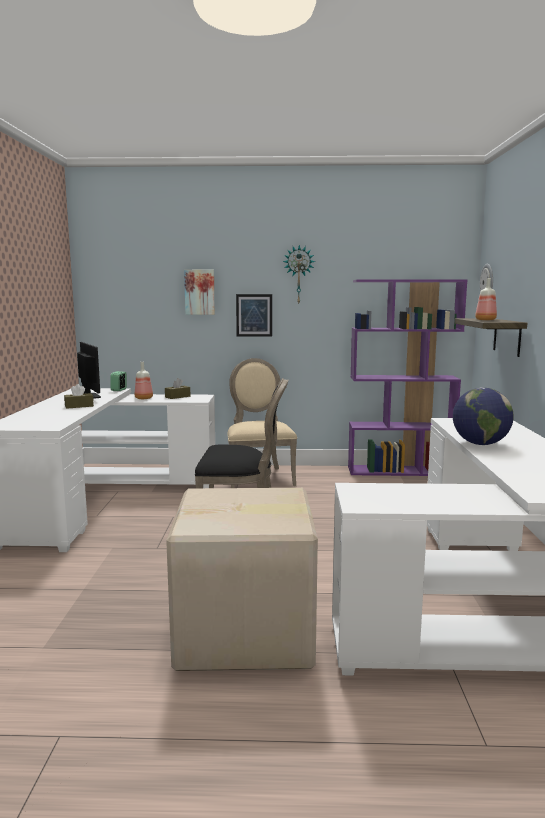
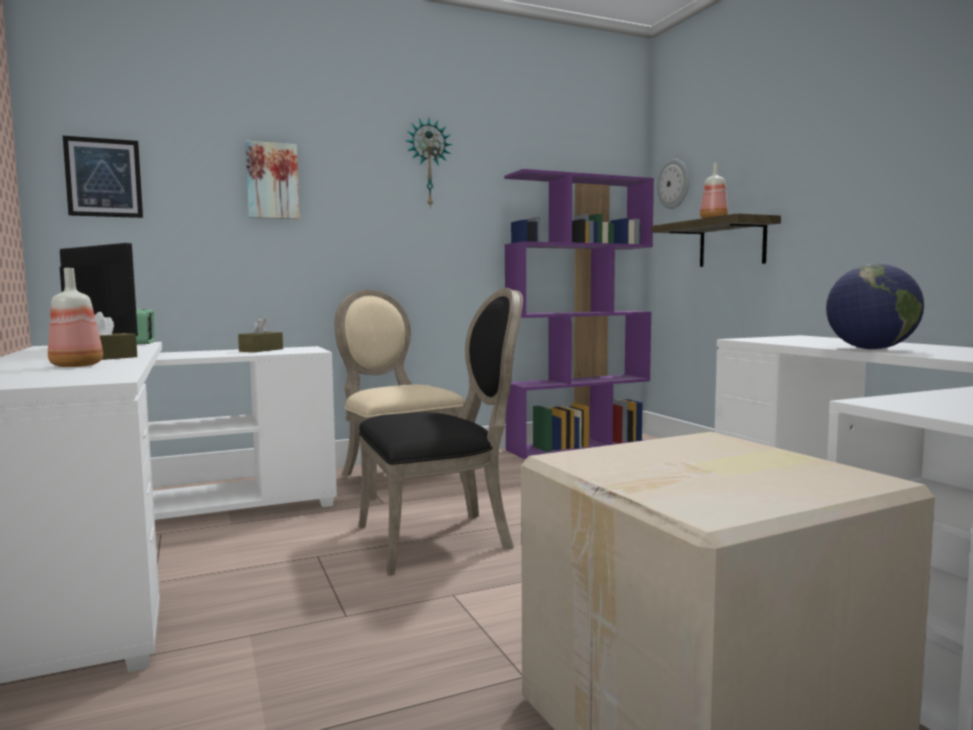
camera: 25 degrees left, 5 degrees down
bottle [135,362,153,399] -> bottle moved to [48,268,103,367]
picture [236,294,272,336] -> picture moved to [63,136,143,218]

